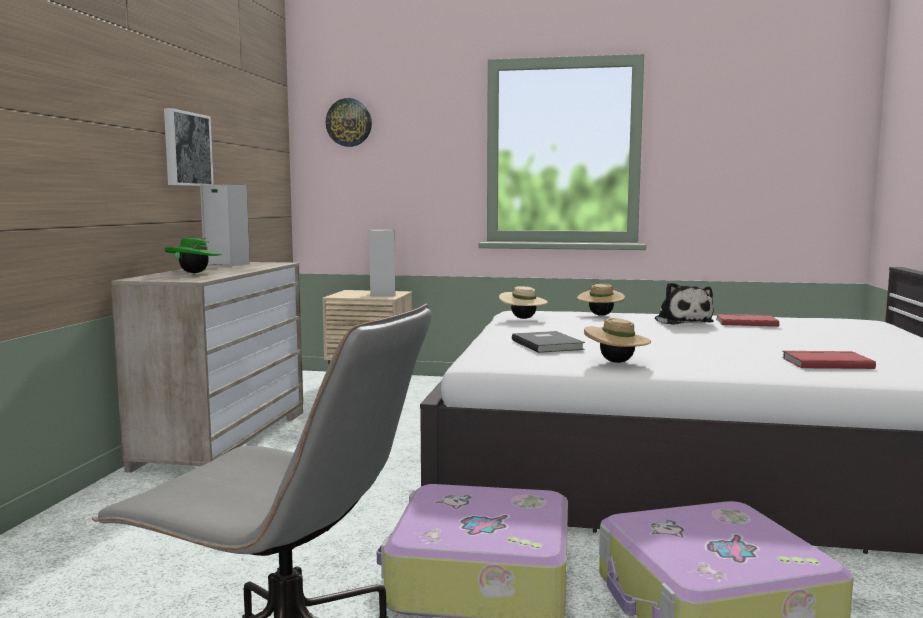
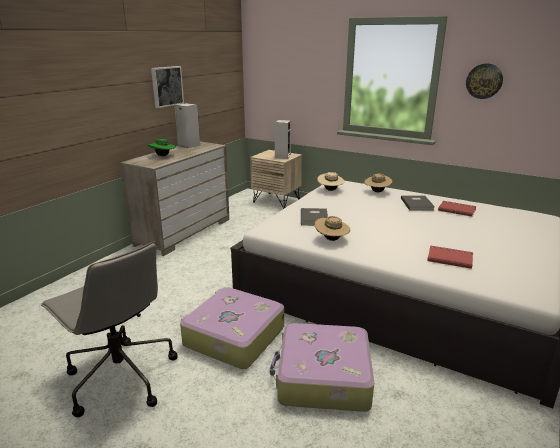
camera: 20 degrees right, 15 degrees up
wall clock [326,98,372,147] -> wall clock moved to [466,64,503,99]
plush toy [655,282,714,325] -> grey book [401,195,435,211]

